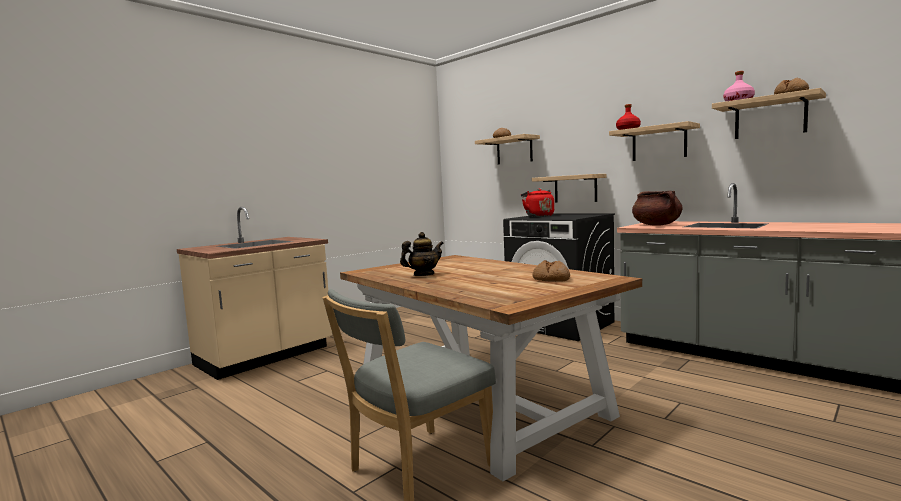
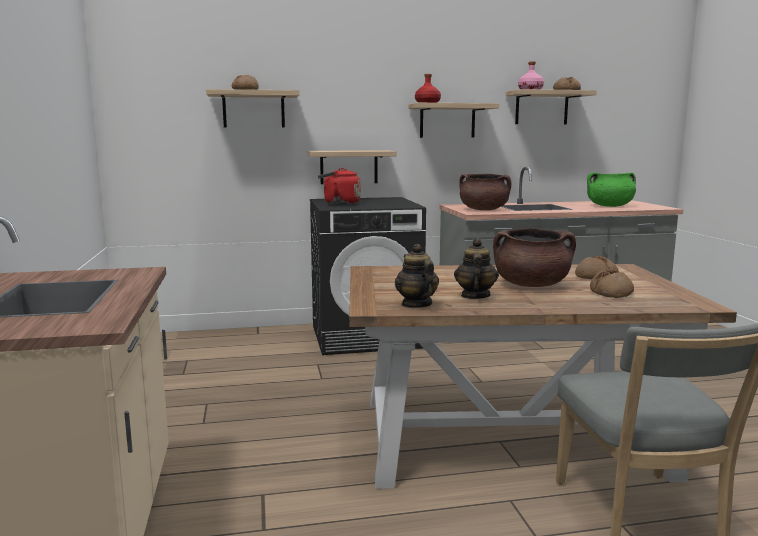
camera: 55 degrees left, 5 degrees up
none -> teapot [395,244,439,308]
none -> brown cooking pot [493,228,576,287]
none -> green cooking pot [587,172,636,207]
none -> bread [590,270,634,298]

